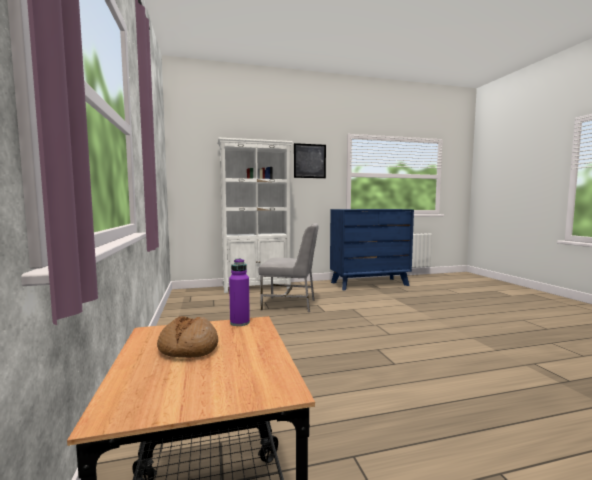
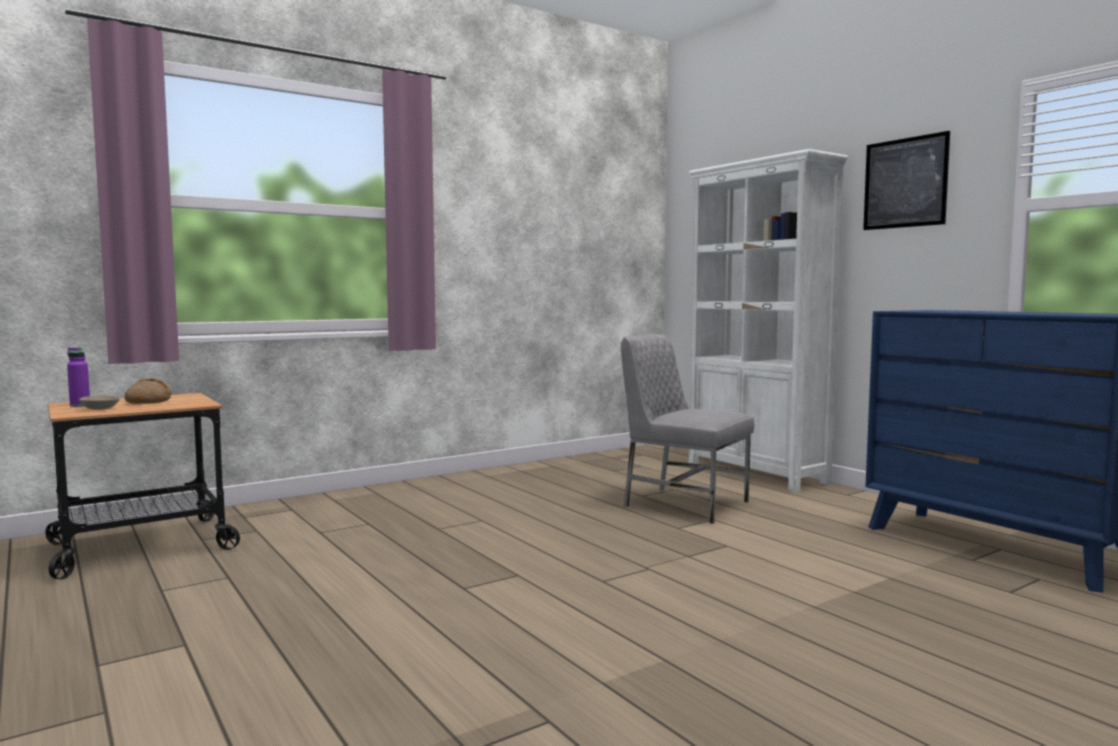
camera: 70 degrees right, 0 degrees up
purple bottle [229,259,250,326] -> purple bottle moved to [67,347,90,407]
grey chair [258,223,319,312] -> grey chair turned 135 degrees clockwise [621,334,754,524]
none -> beige bowl [79,395,120,410]

